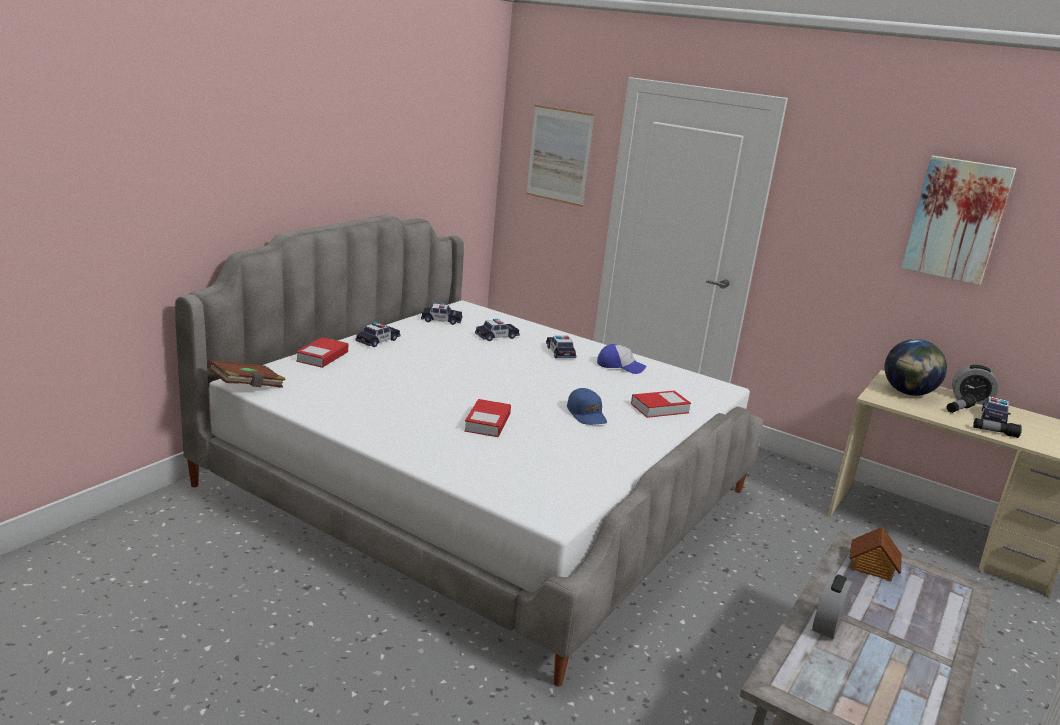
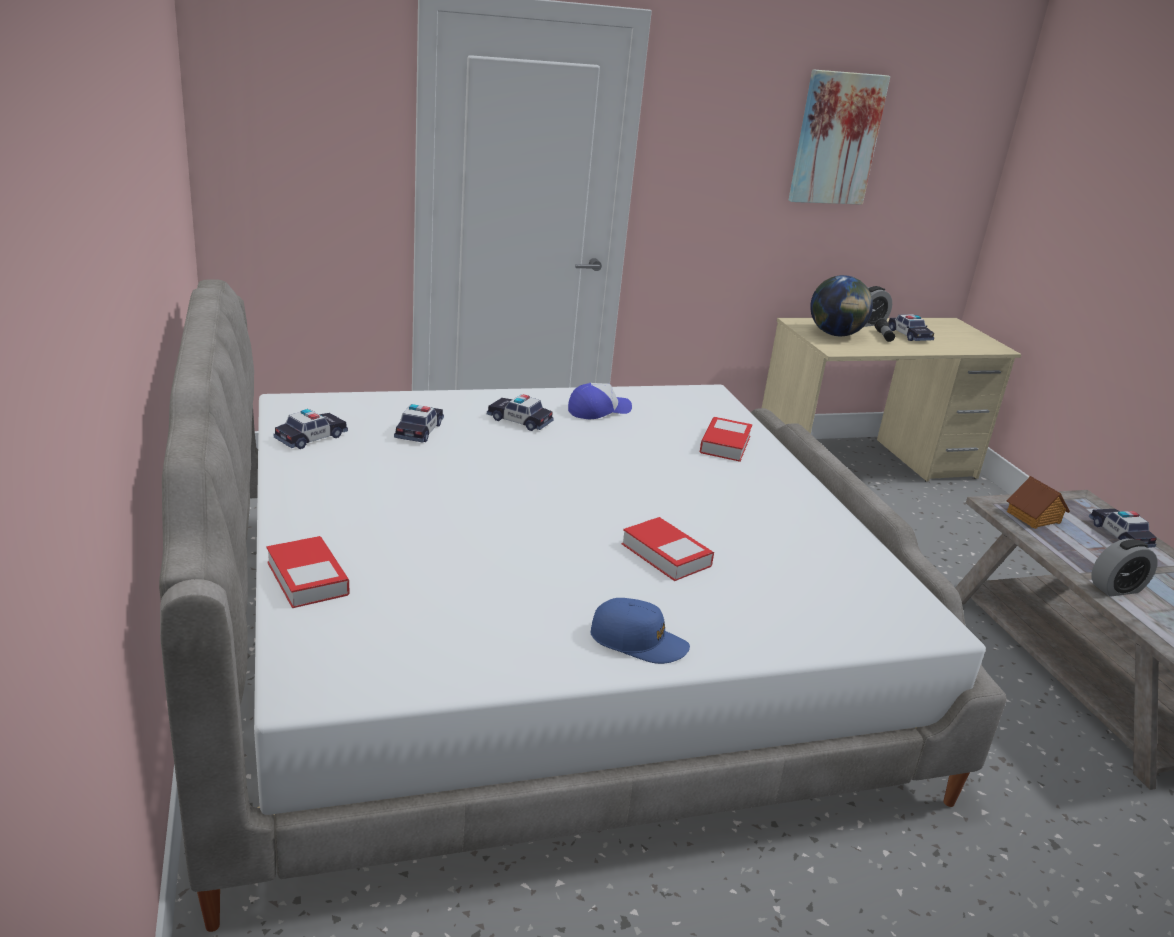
camera: 50 degrees left, 5 degrees up
brown book [207,360,286,388] -> none
toy car [355,322,401,347] -> toy car moved to [1089,509,1157,548]
picture [526,105,595,207] -> none
blue cap [567,388,607,425] -> blue cap moved to [590,598,690,664]
alarm clock [812,574,852,639] -> alarm clock turned 90 degrees counterclockwise [1092,539,1158,597]
flashlight [973,418,1022,438] -> none

